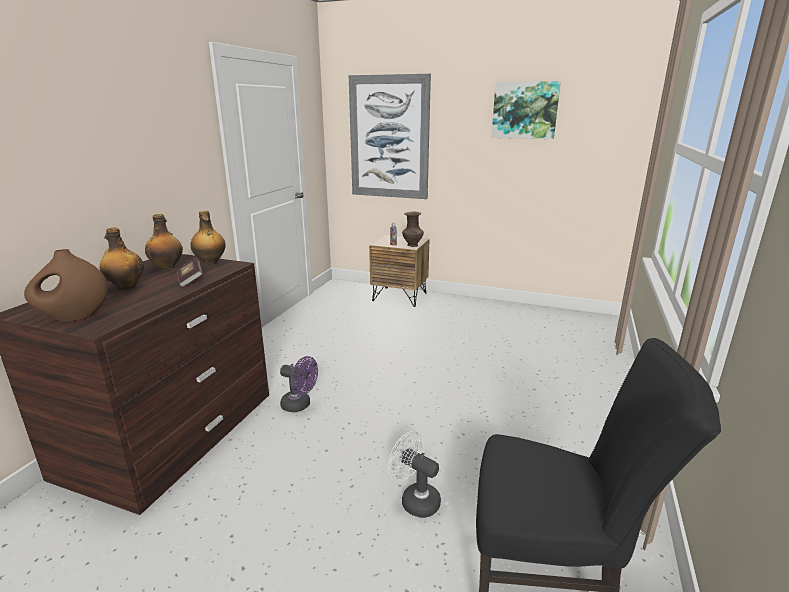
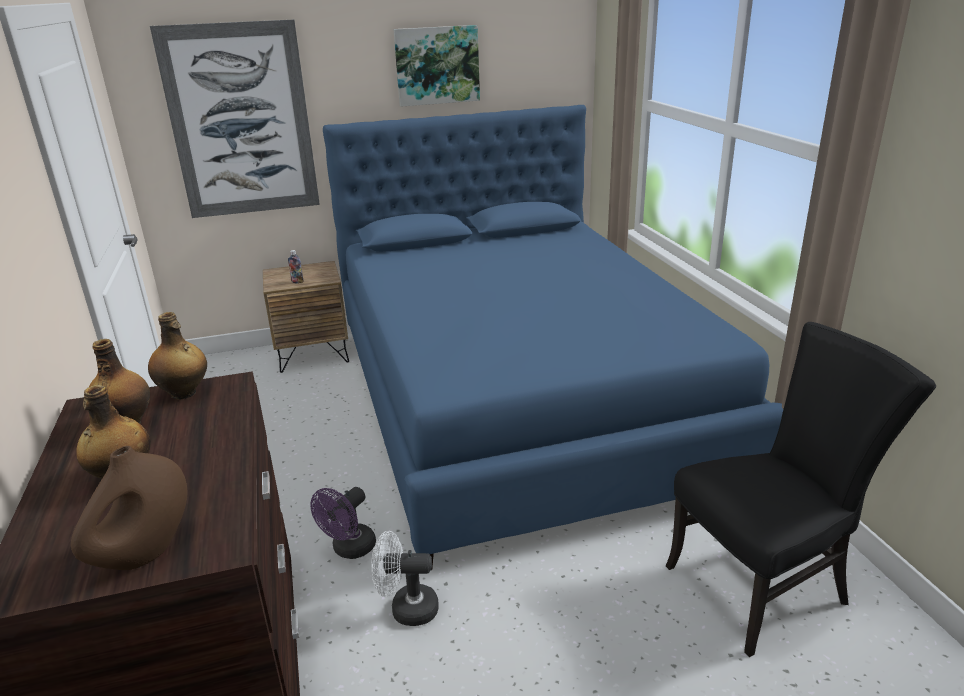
camera: 35 degrees left, 5 degrees up
book [176,258,203,287] -> none
purple fan [280,356,318,412] -> purple fan turned 135 degrees clockwise [310,487,376,559]
white fan [388,431,441,518] -> white fan moved to [371,531,439,626]
brown vase [402,212,424,247] -> none
none -> blue bed [323,105,783,570]

